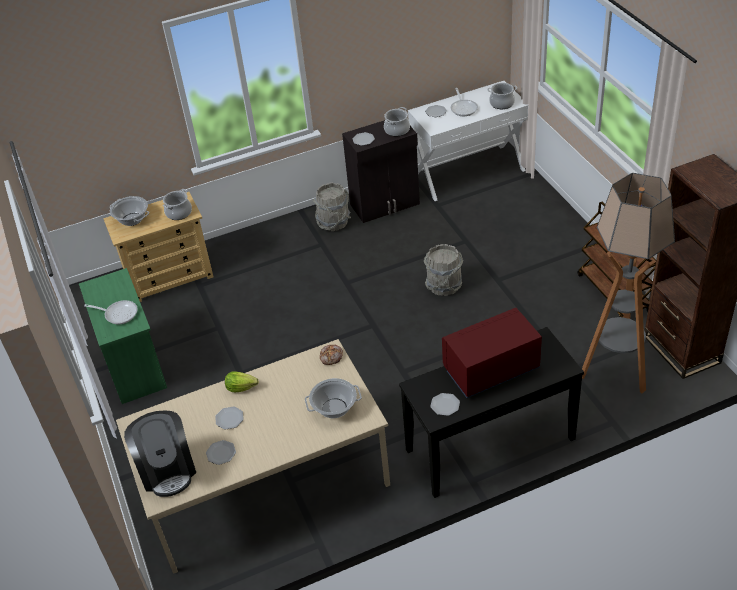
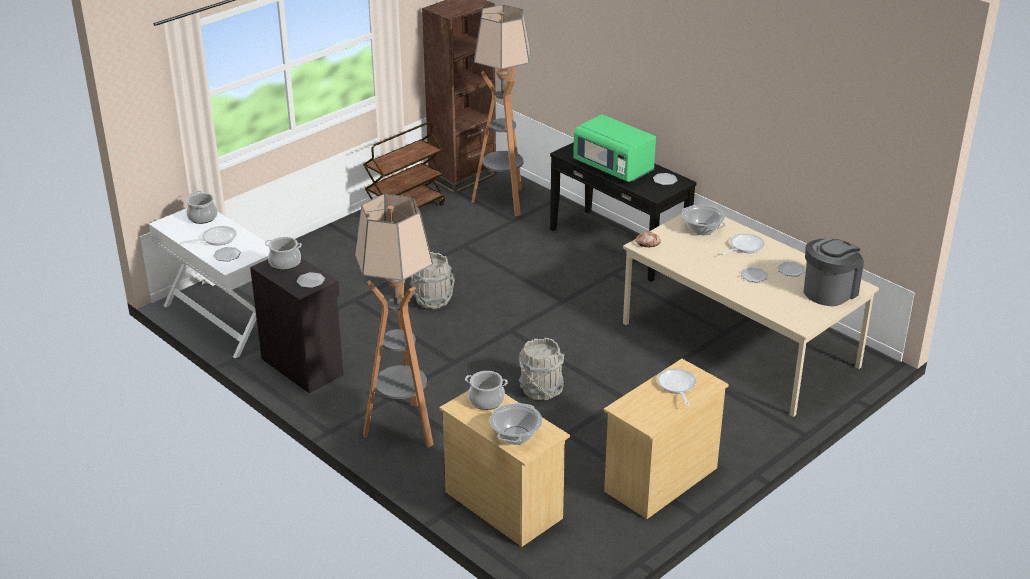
camera: 115 degrees left, 10 degrees down
green dresser [79,268,167,404] -> beige dresser [604,359,729,519]
lettuce [225,371,259,392] -> none
grey bucket [312,182,351,231] -> grey bucket moved to [519,338,565,400]
red microwave [442,308,542,398] -> green microwave [573,114,656,182]
none -> floor lamp [355,194,433,448]
none -> frying pan [721,234,765,255]

